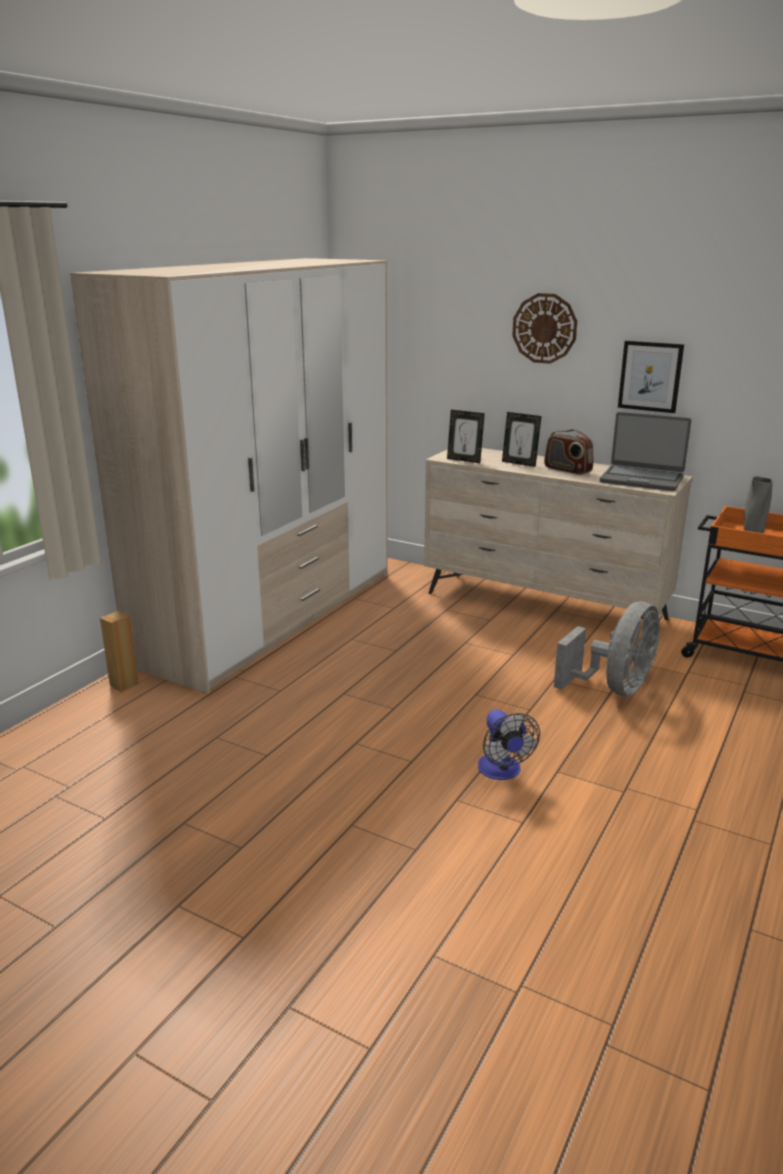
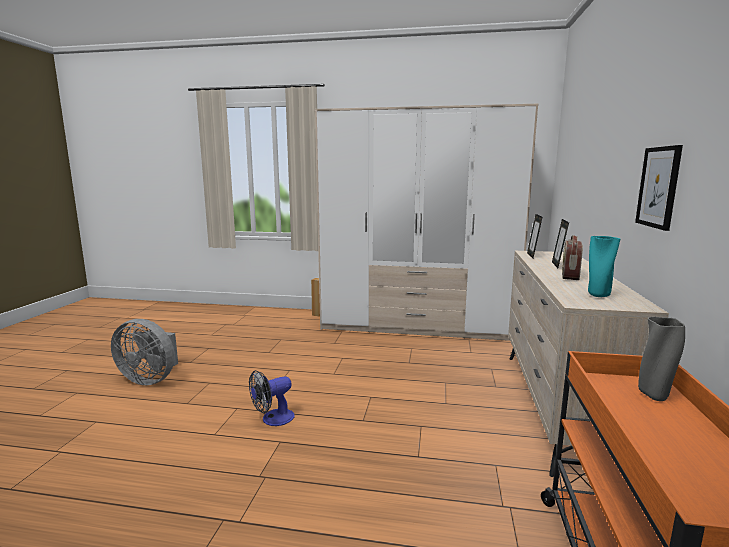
camera: 70 degrees right, 10 degrees down
wall clock [512,293,577,364] -> none
grey fan [554,601,660,696] -> grey fan moved to [111,319,178,385]
laptop [600,412,691,491] -> turquoise vase [588,236,620,297]

